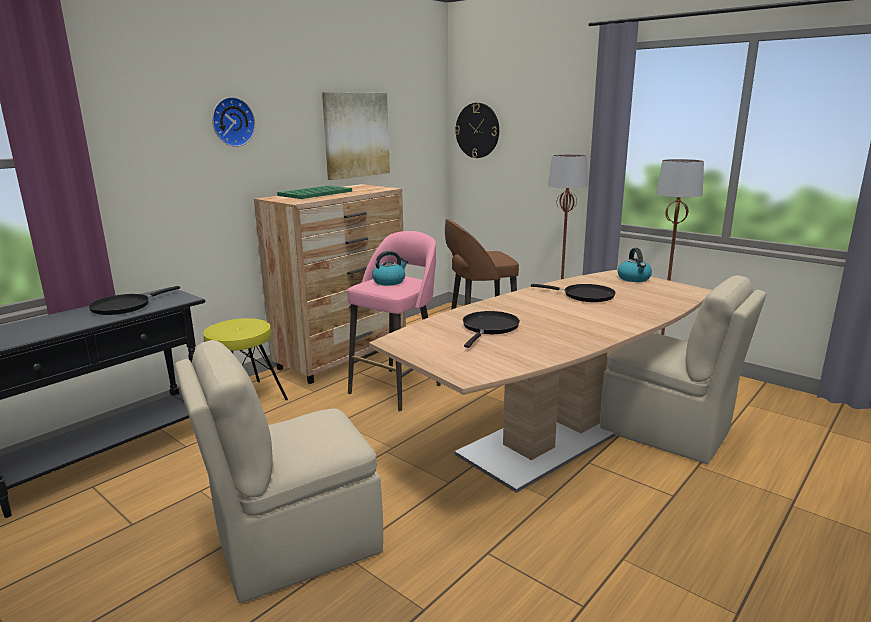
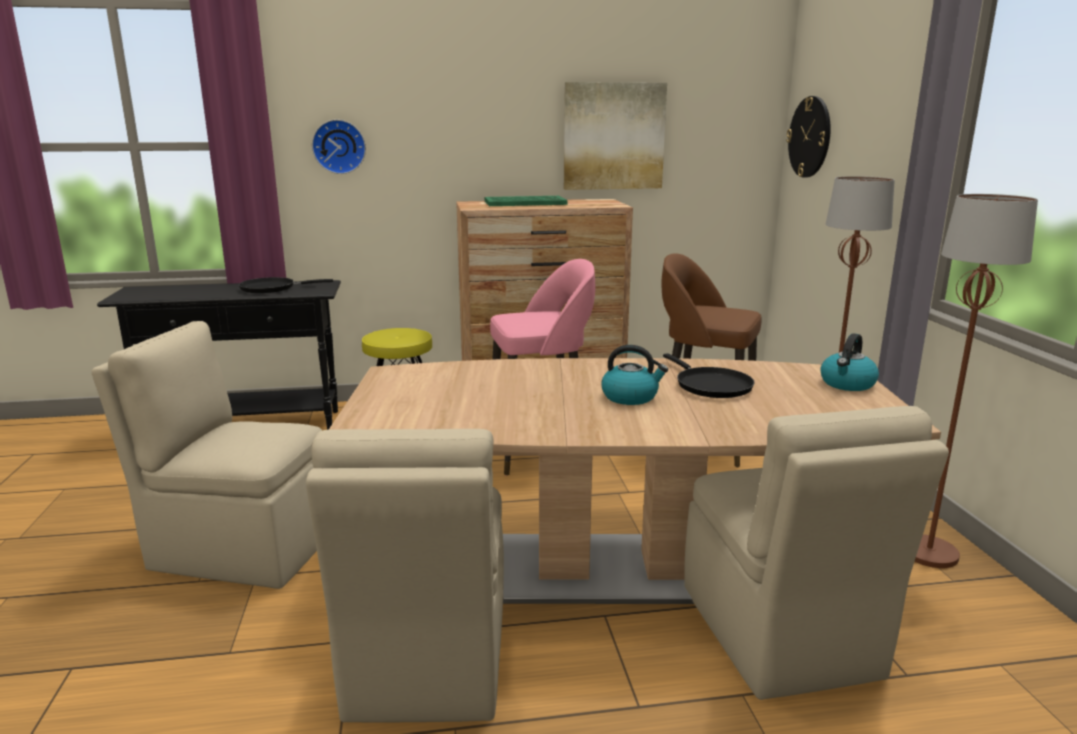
camera: 40 degrees right, 0 degrees up
wall clock [212,97,255,147] -> wall clock moved to [312,119,366,174]
kettle [372,251,408,286] -> kettle moved to [601,345,668,405]
black frying pan [463,311,520,348] -> none
none -> beige chair [306,429,504,723]

